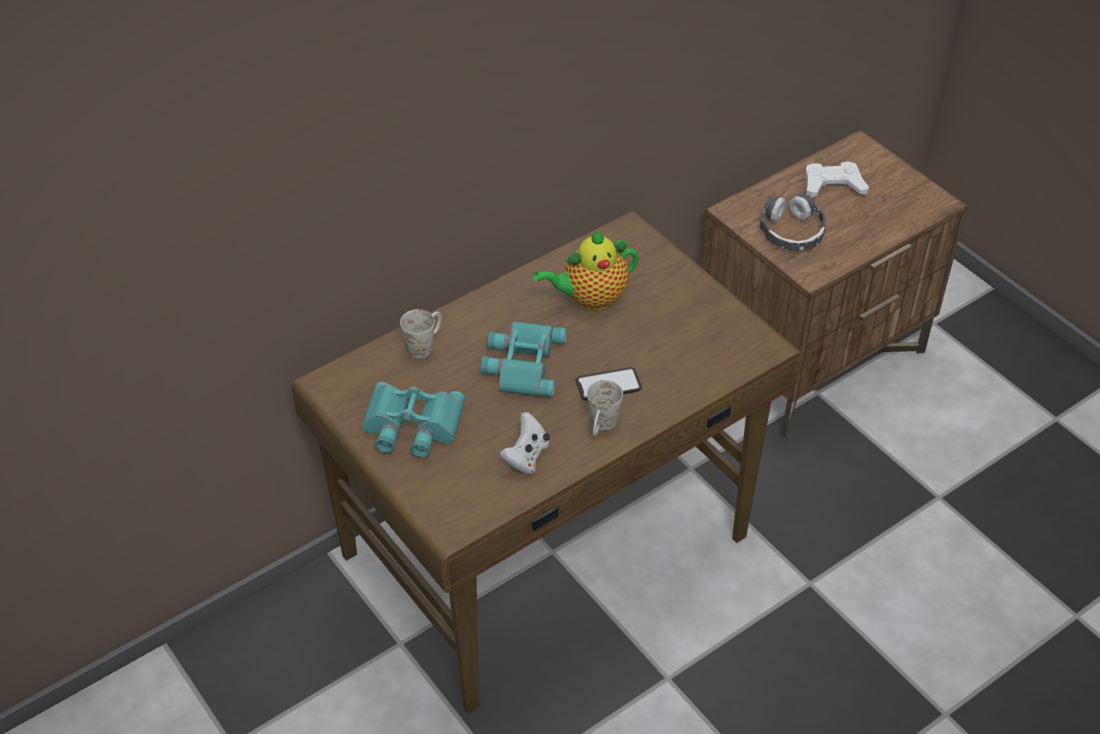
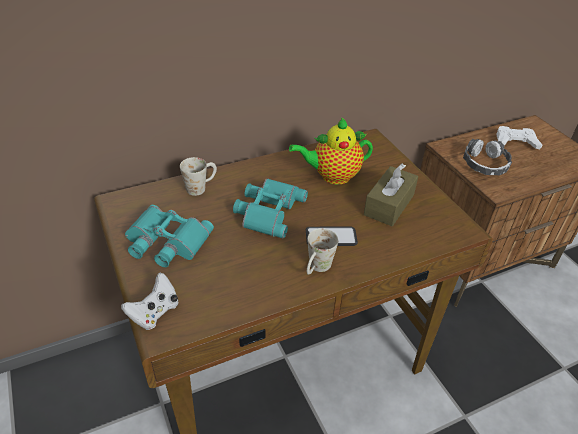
camera: 10 degrees right, 5 degrees down
white game controller [499,412,550,474] -> white game controller moved to [121,273,179,330]
none -> brown tissue box [364,164,418,226]

